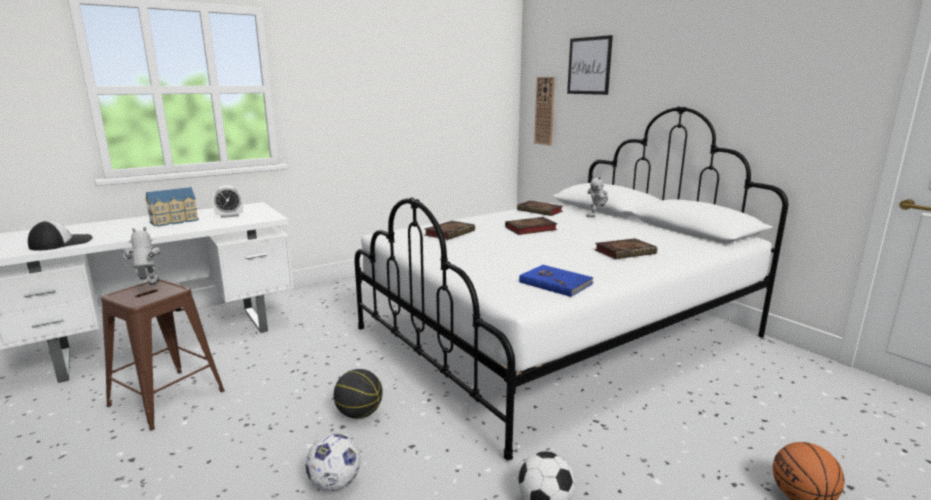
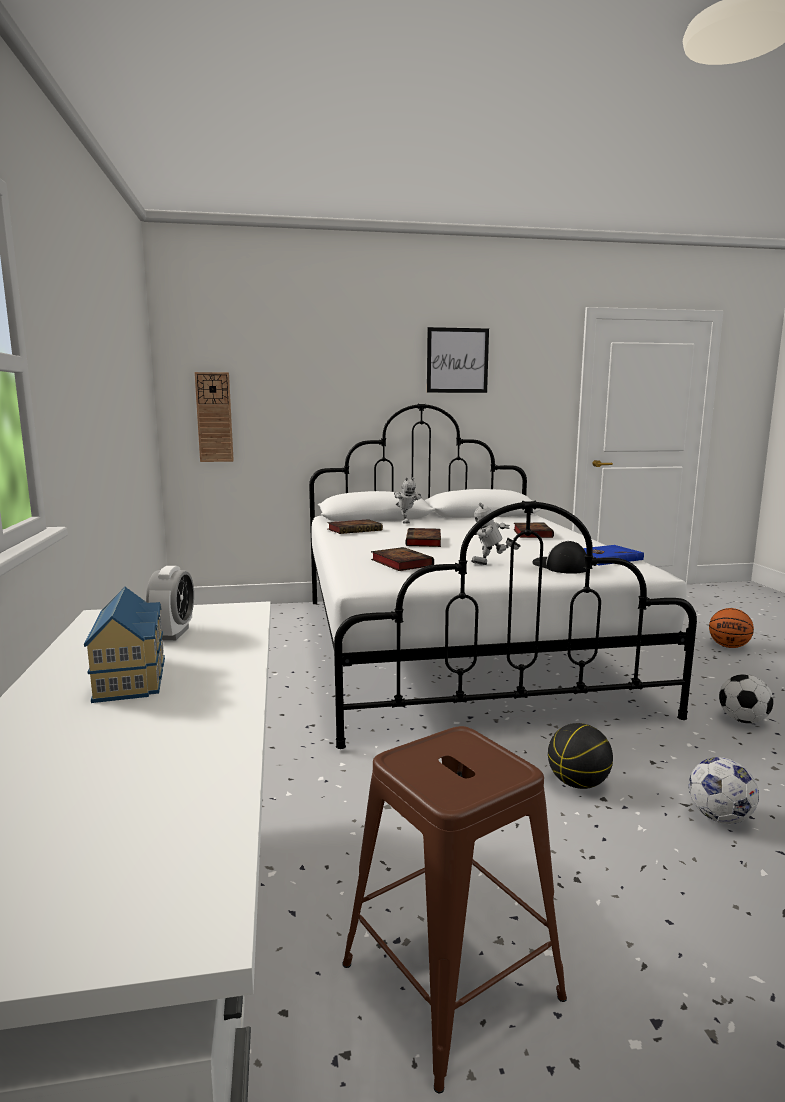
camera: 65 degrees left, 5 degrees down
cap [28,221,93,251] -> cap moved to [532,541,586,574]
toy robot [123,227,160,285] -> toy robot moved to [468,503,521,565]
picture [567,35,613,95] -> picture moved to [427,327,489,393]

